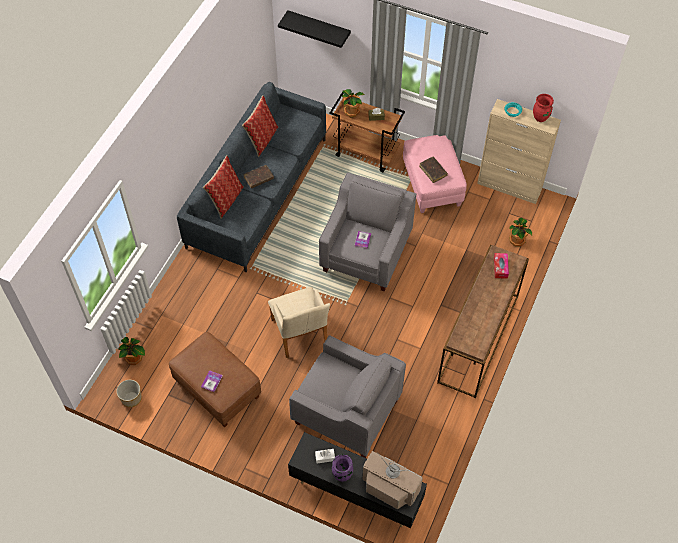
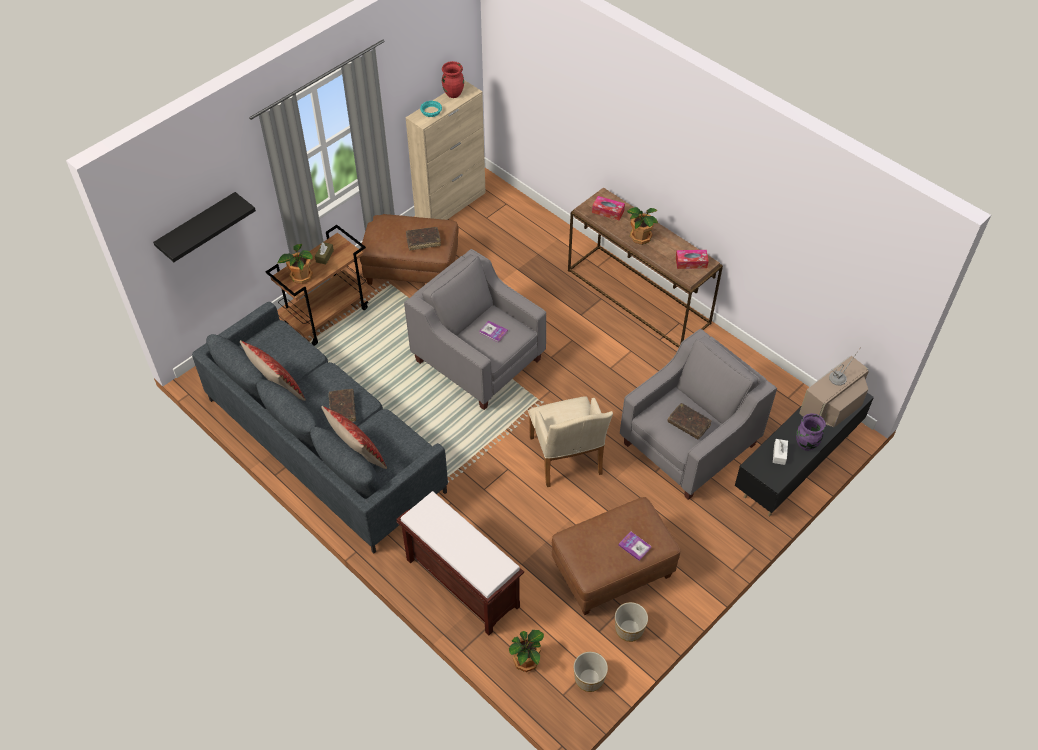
camera: 70 degrees left, 5 degrees down
beige armchair [268,287,330,358] -> beige armchair turned 75 degrees clockwise [528,396,613,487]
pink ottoman [403,135,467,213] -> brown ottoman [360,214,459,285]
potted plant [509,218,532,246] -> potted plant moved to [627,207,658,245]
none -> brown bench [396,491,524,635]
none -> planter [615,602,648,642]
none -> brown book [668,403,712,439]
none -> tissue box [676,250,709,269]

